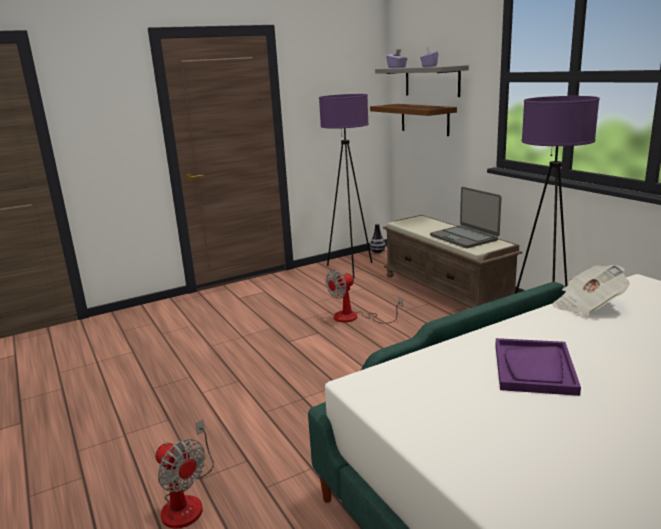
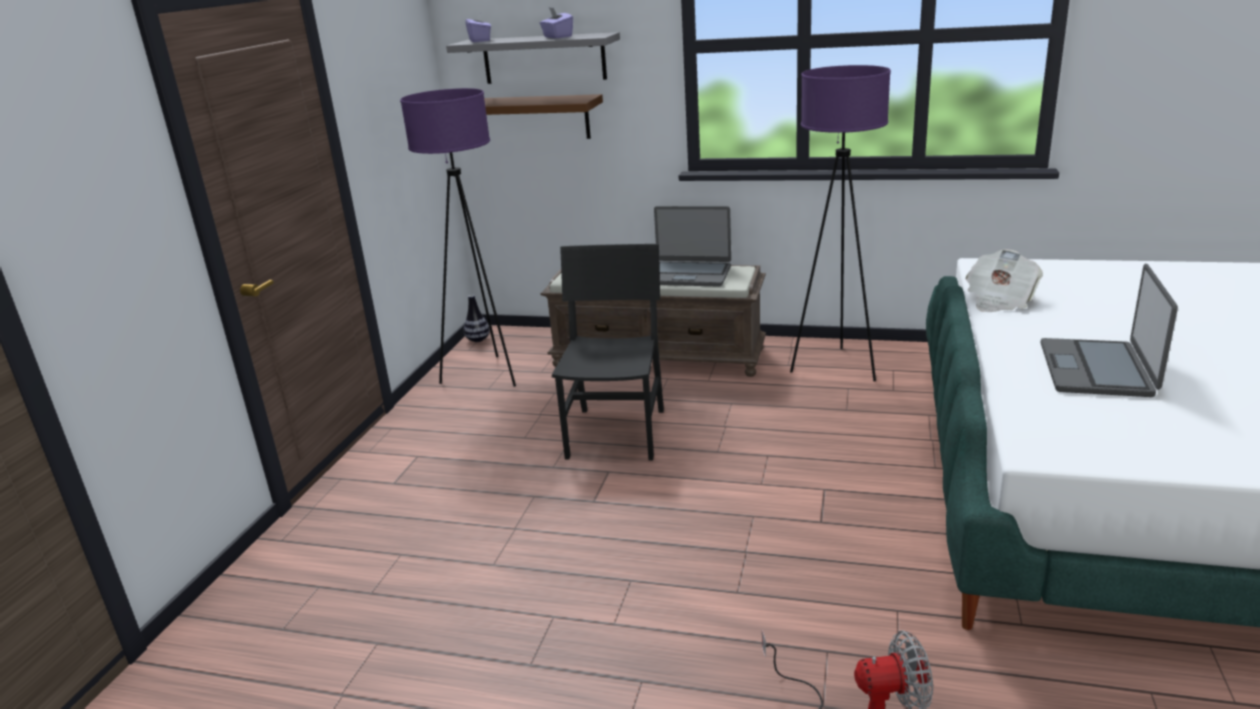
camera: 45 degrees left, 5 degrees up
fan [325,270,403,323] -> black chair [552,244,664,460]
purple tray [495,338,581,396] -> laptop [1041,264,1178,397]

